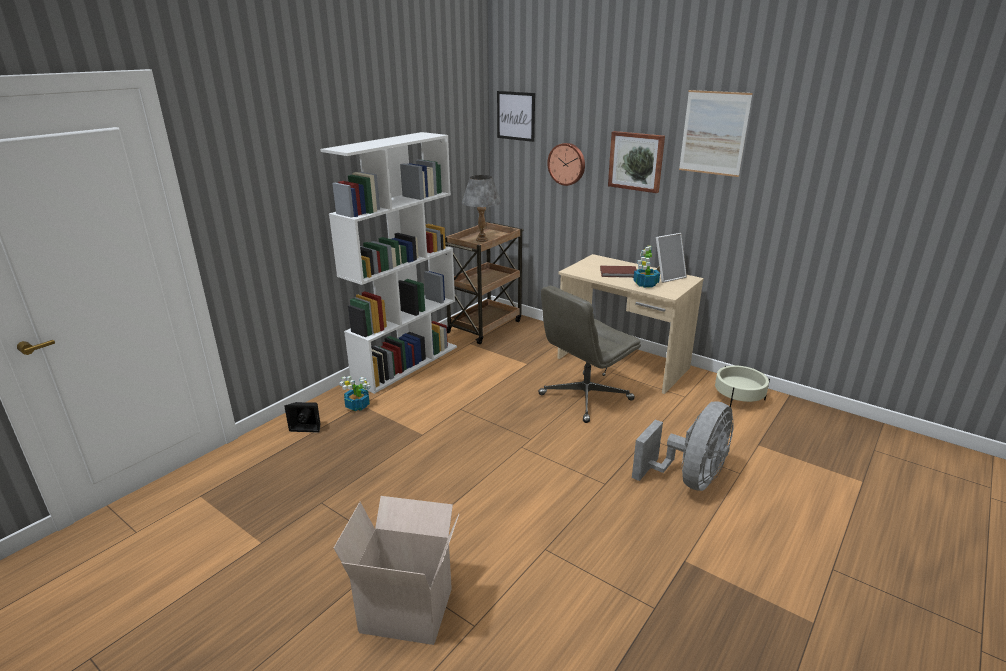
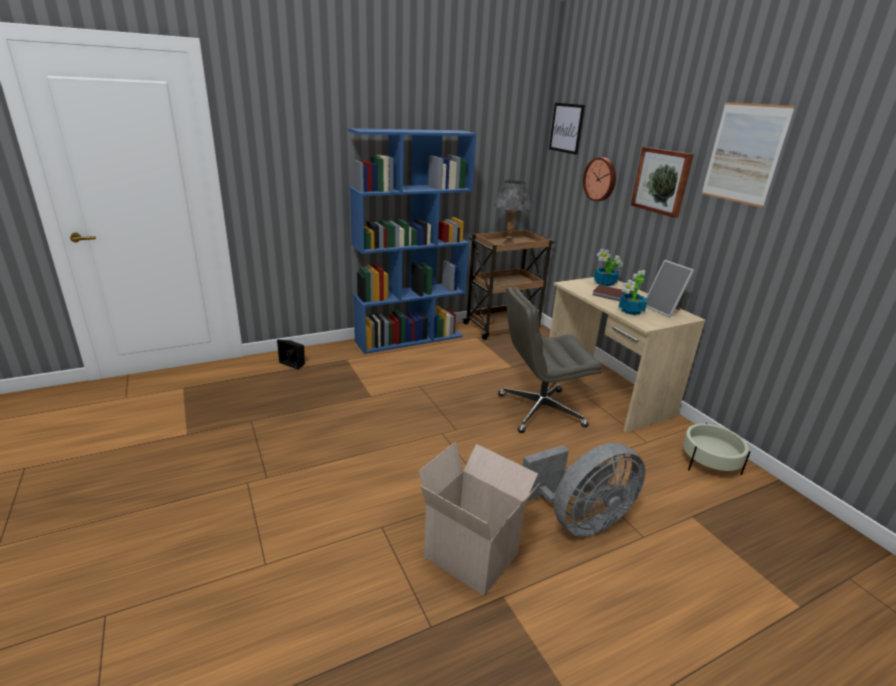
camera: 25 degrees right, 0 degrees up
white bookcase [320,132,457,394] -> blue bookcase [348,128,477,354]
cardboard box [334,496,459,645] -> cardboard box moved to [419,441,540,596]
potted plant [339,376,370,411] -> potted plant moved to [594,249,623,286]
picture frame [656,233,687,283] -> picture frame turned 60 degrees clockwise [646,260,694,317]

